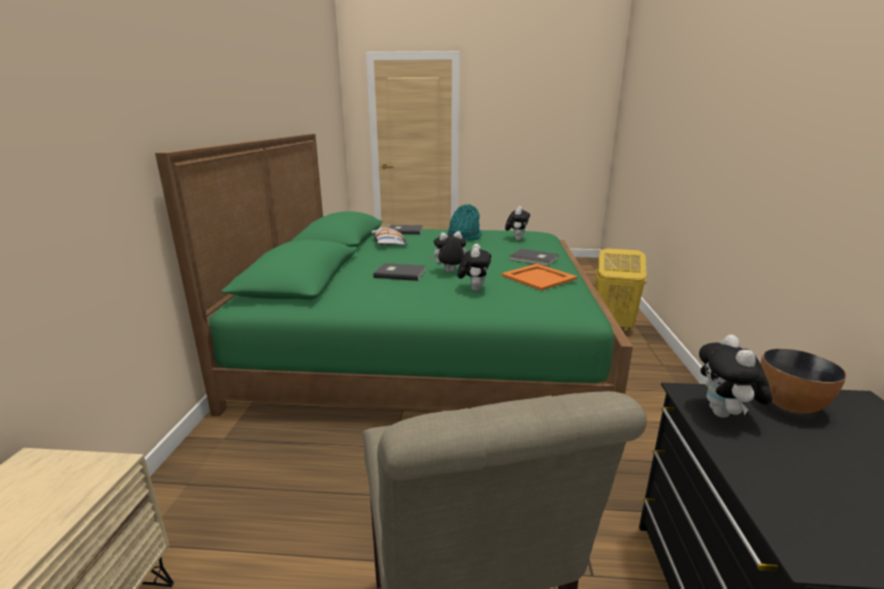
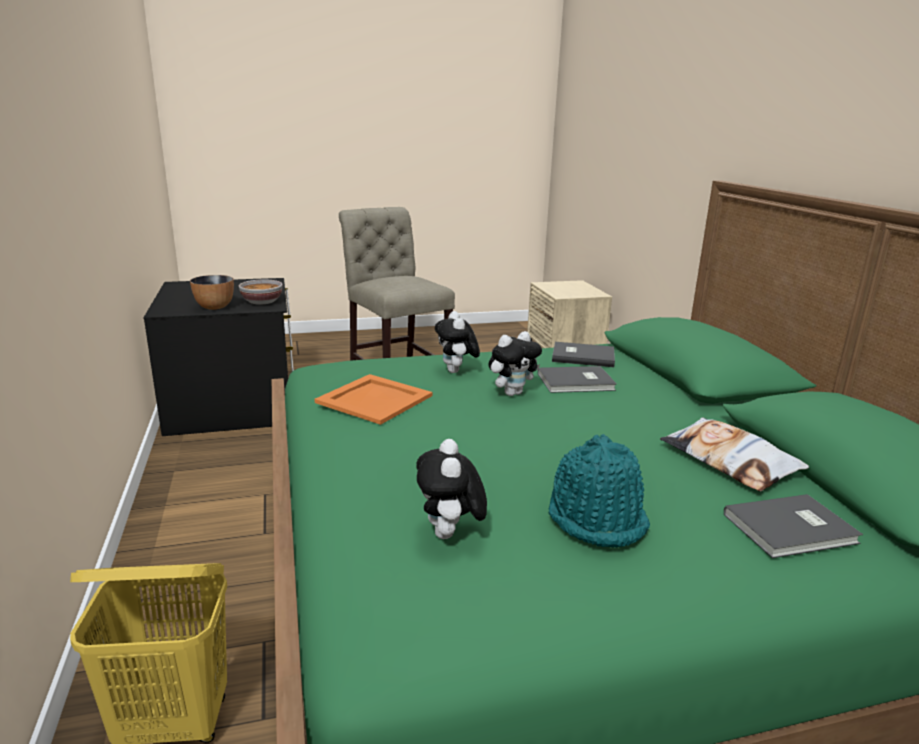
camera: 160 degrees right, 0 degrees up
grey book [509,248,558,266] -> grey book moved to [552,342,615,367]
plush toy [699,335,772,418] -> bowl [239,279,283,305]

